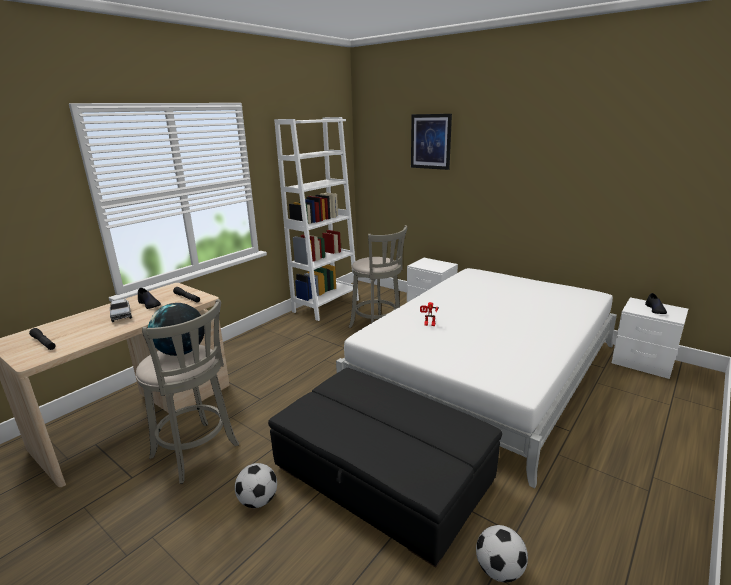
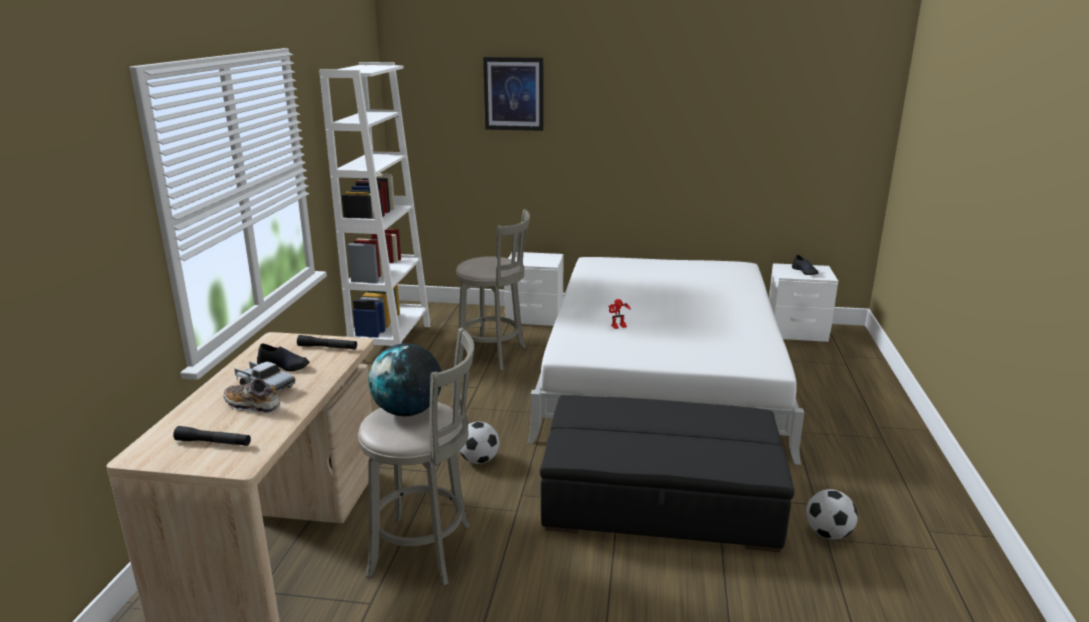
camera: 30 degrees left, 0 degrees up
football [235,463,277,508] -> football moved to [459,422,500,464]
none -> shoe [224,378,280,413]

